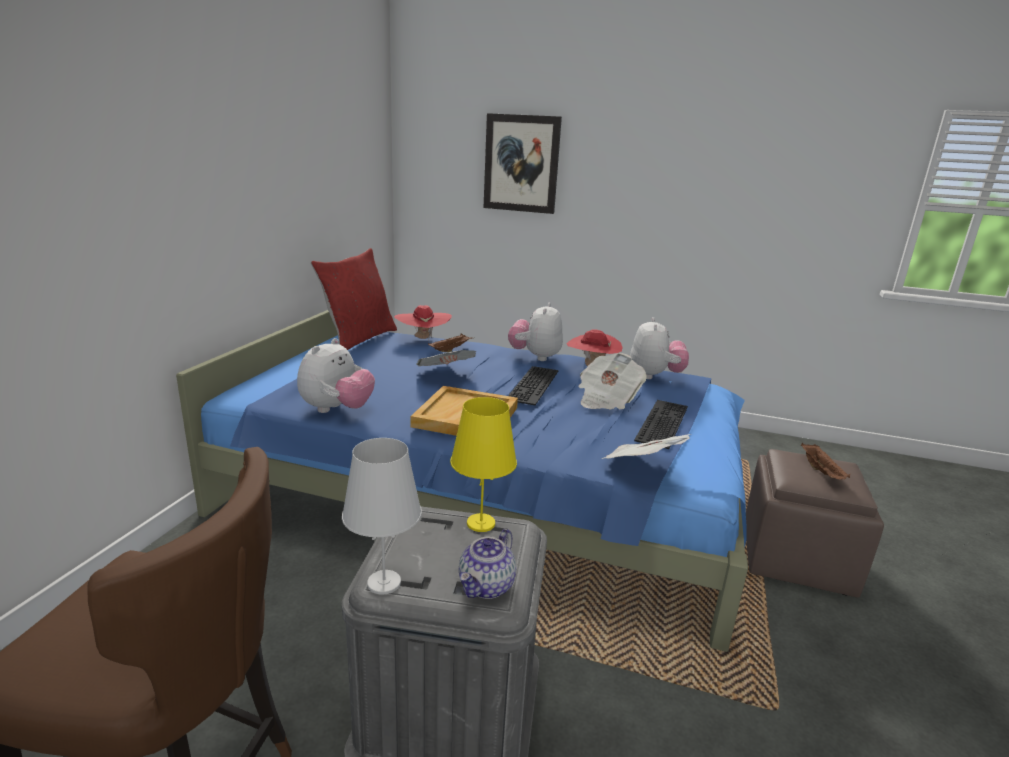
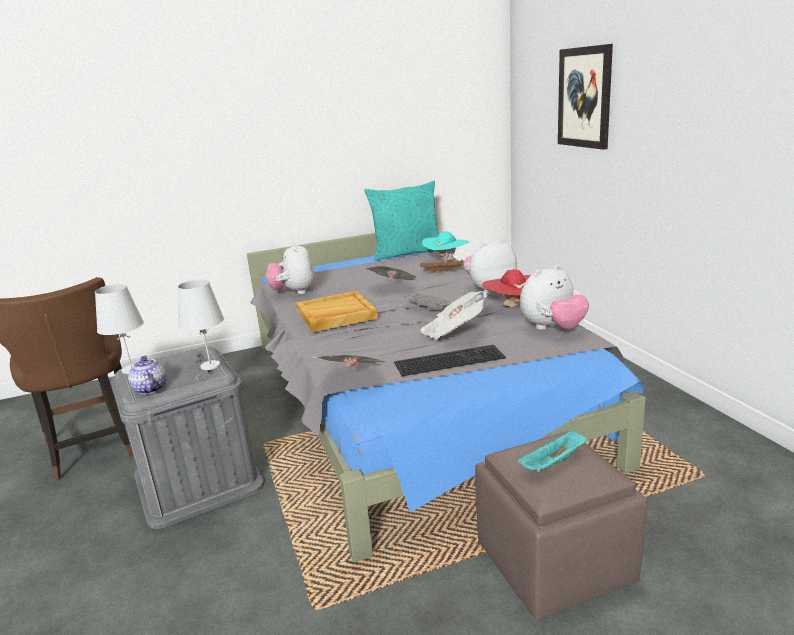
camera: 55 degrees right, 0 degrees up
blue bed [176,310,748,652] -> grey bed [247,233,646,562]
plush toy [297,338,375,413] -> plush toy turned 90 degrees clockwise [266,242,316,294]
red pillow [311,248,397,350] -> turquoise pillow [364,181,439,261]
red hat [394,305,452,341] -> turquoise hat [422,231,469,262]
yellow table lamp [450,397,517,532] -> white table lamp [178,279,224,370]
teapot [459,529,516,599] -> teapot turned 75 degrees clockwise [128,355,167,395]
keyboard [508,366,559,405] -> grey tray [404,292,453,310]
brown tray [801,443,850,479] -> turquoise tray [518,430,587,472]

